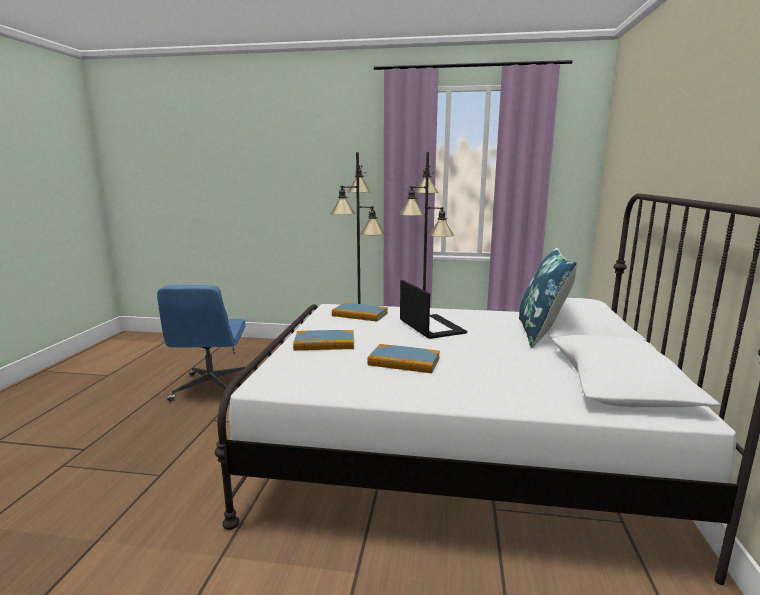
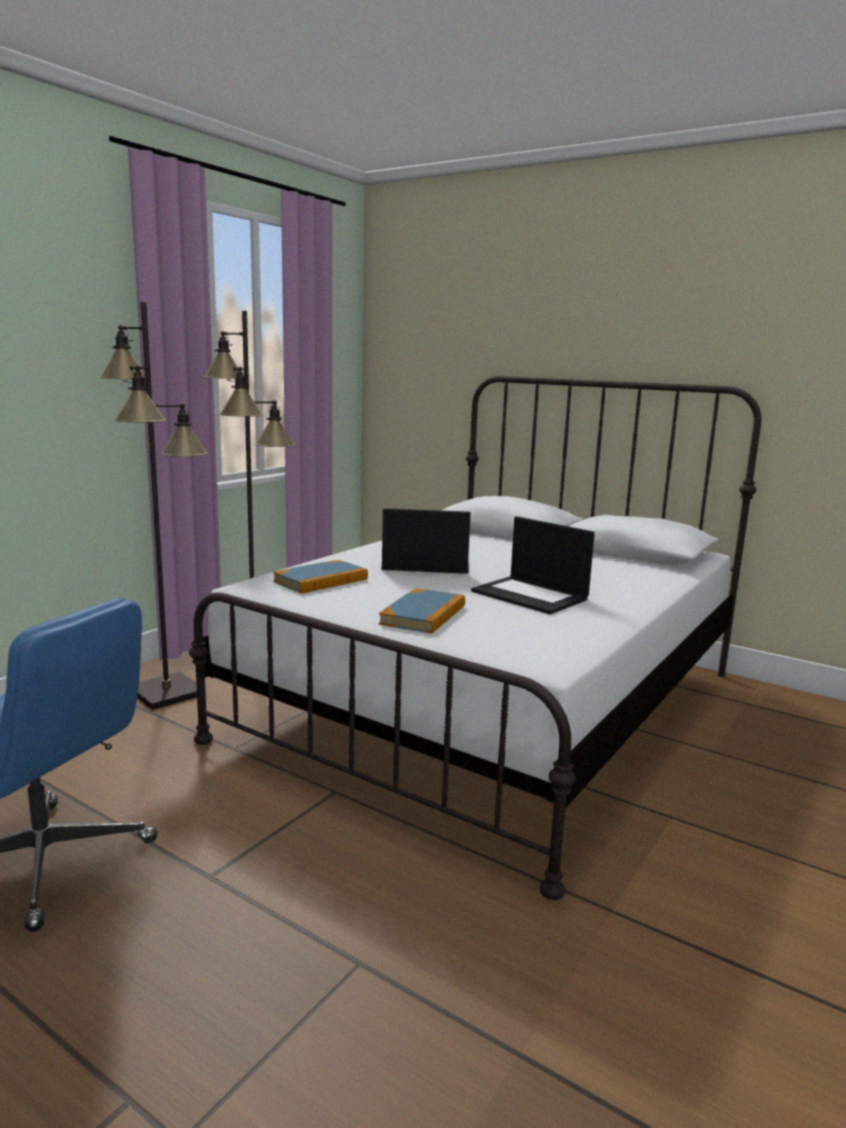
camera: 65 degrees left, 0 degrees up
book [367,344,440,373] -> laptop [471,516,595,614]
blue pillow [519,247,578,348] -> none

